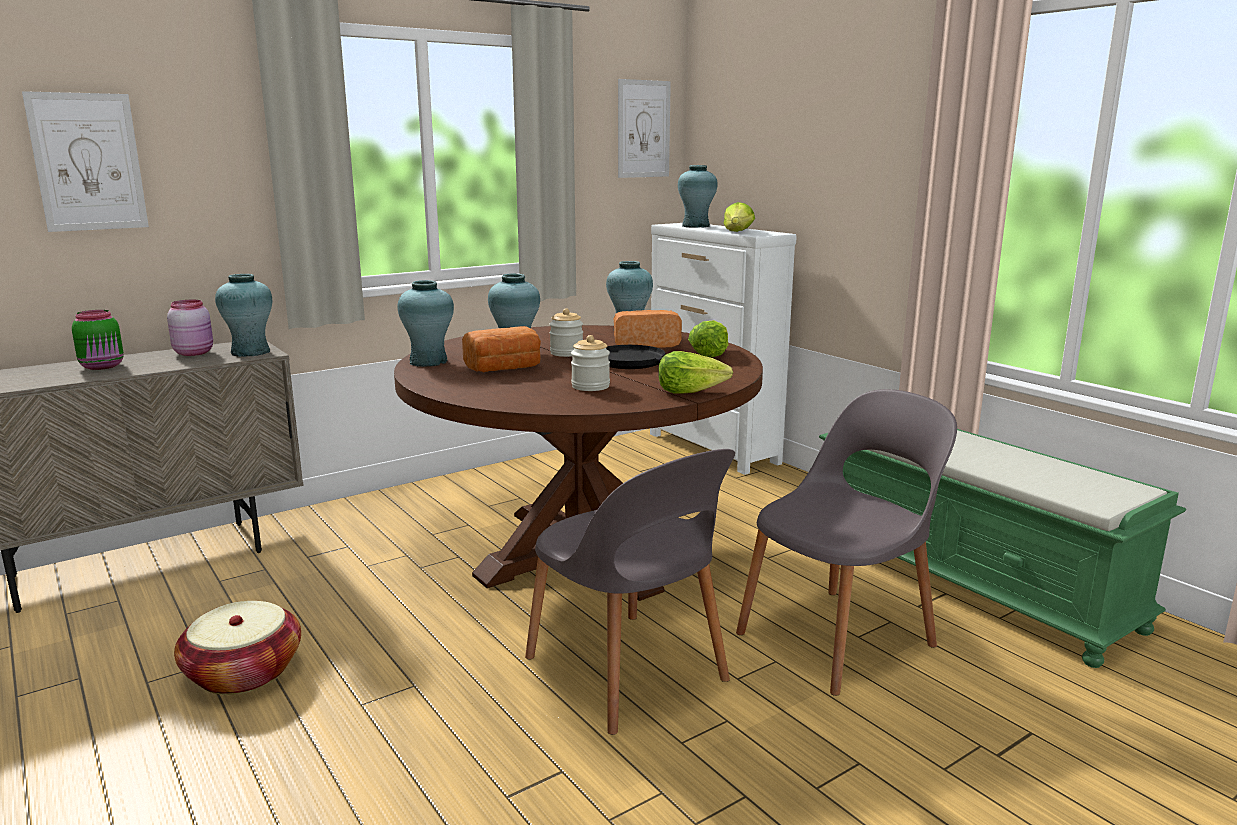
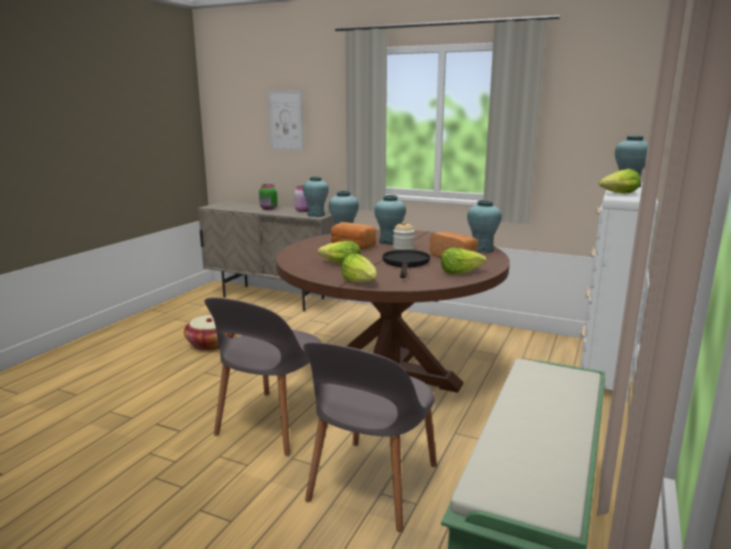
camera: 60 degrees right, 0 degrees up
jar [571,335,610,391] -> lettuce [318,241,361,264]
picture [618,79,671,178] -> none
grey chair [736,389,957,696] -> grey chair turned 90 degrees clockwise [303,342,437,532]

